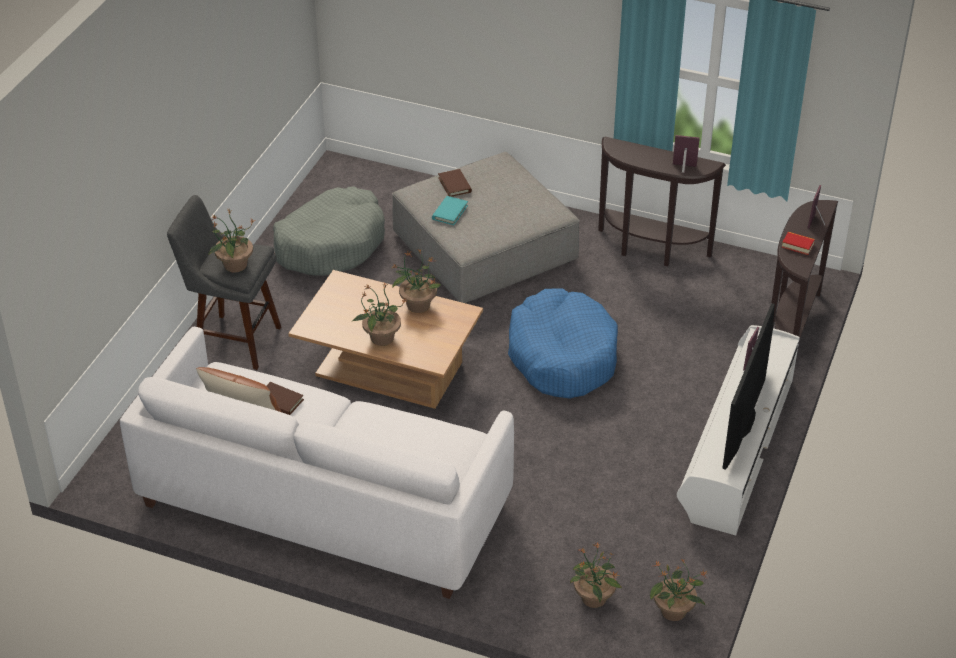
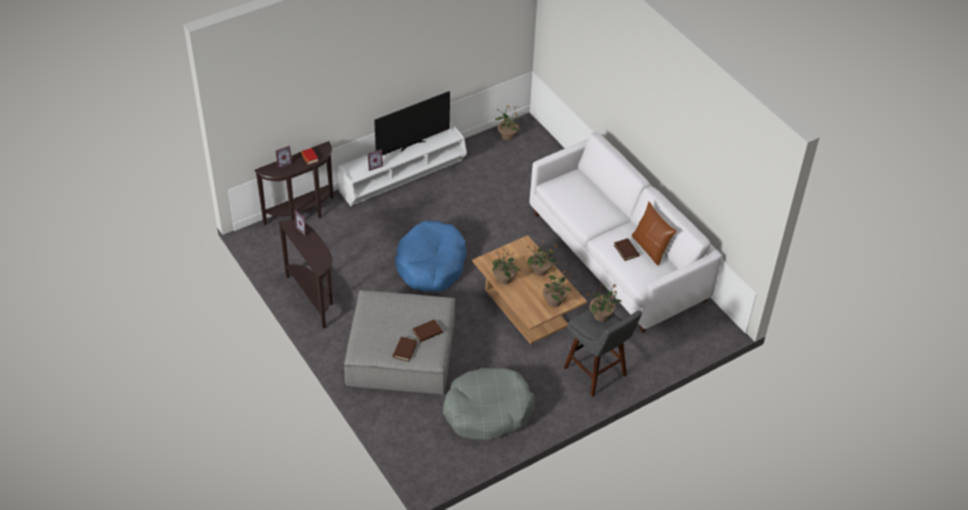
camera: 145 degrees left, 5 degrees up
turquoise book [432,196,468,225] -> brown book [413,319,443,342]
potted plant [570,542,622,608] -> potted plant moved to [543,267,572,307]

